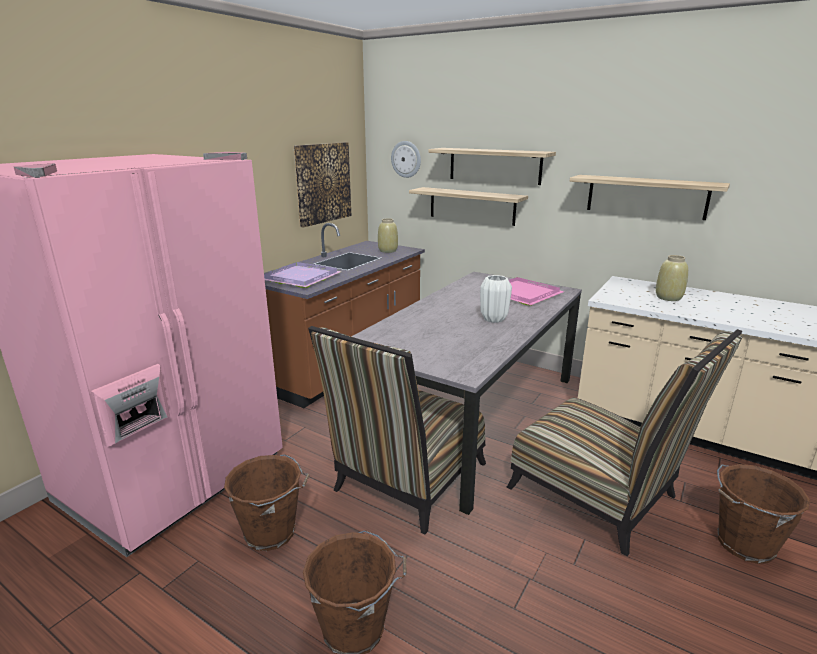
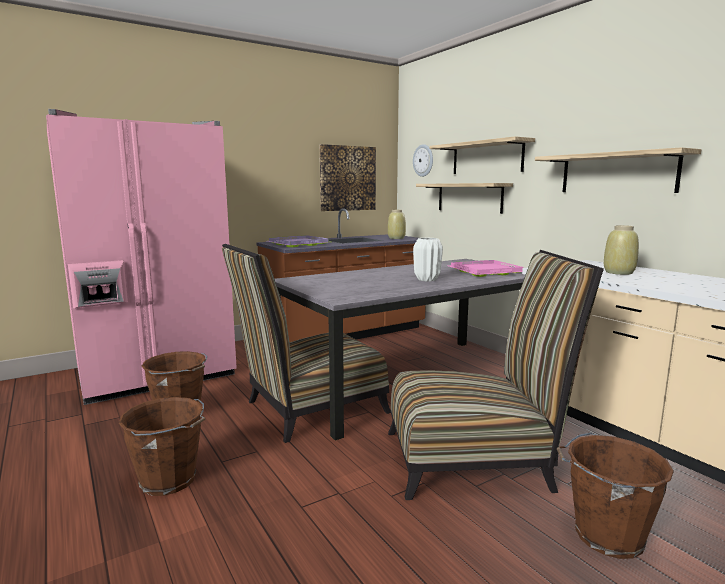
camera: 25 degrees right, 10 degrees down
chair [507,329,743,556] -> chair turned 75 degrees counterclockwise [388,250,604,500]

